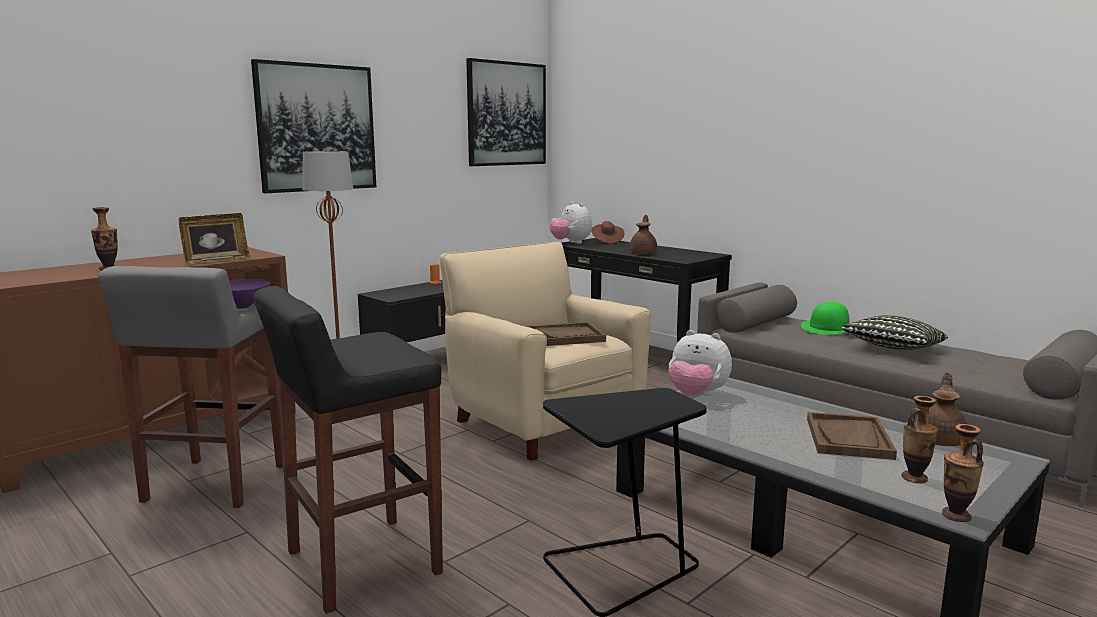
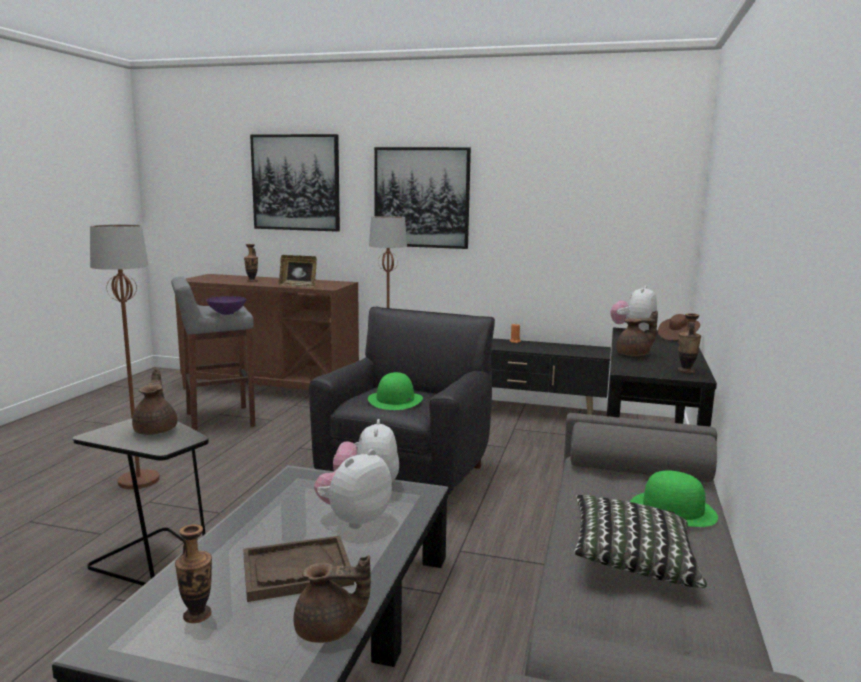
camera: 60 degrees right, 0 degrees up
black stool [253,286,443,614] -> brown floor lamp [90,224,160,489]
beige armchair [440,241,651,461] -> black armchair [309,307,495,495]
picture [466,58,546,166] -> picture moved to [250,134,340,232]
brown tray [526,322,606,346] -> green hat [368,372,423,410]
vase [942,424,984,522] -> vase moved to [678,313,701,373]
none -> brown teapot [132,368,177,435]
none -> plush toy [314,449,392,529]

